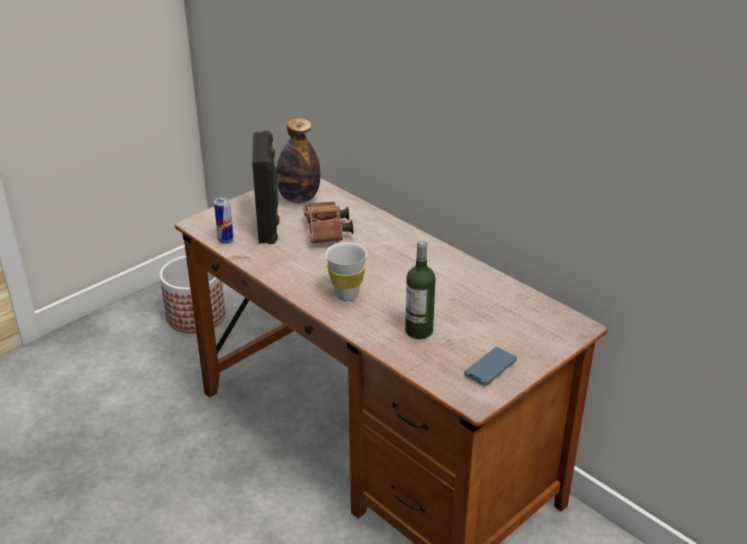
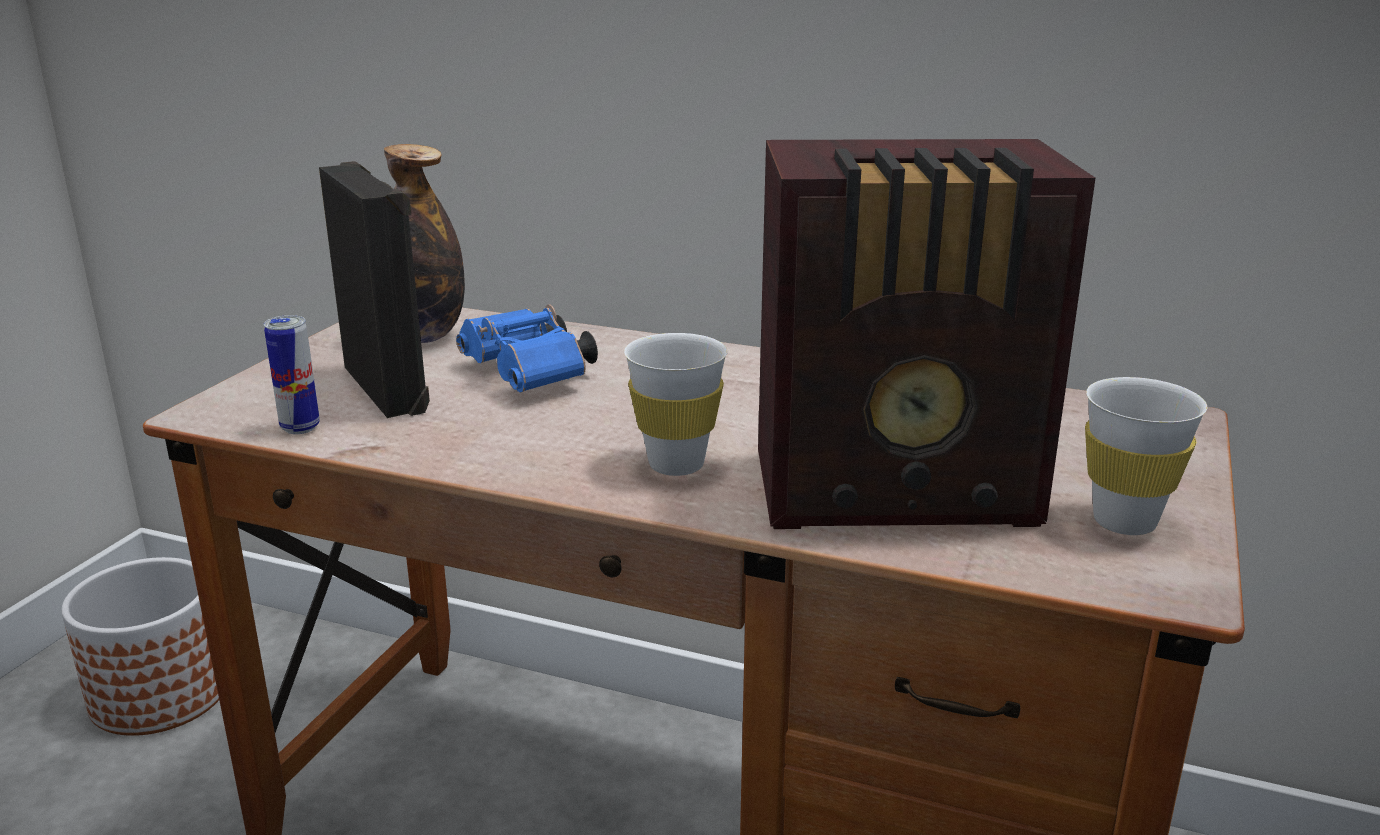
camera: 25 degrees left, 10 degrees down
brown binoculars [304,201,353,244] -> blue binoculars [456,304,598,393]
bottle [405,240,436,339] -> radio [758,139,1095,529]
phone [464,347,517,386] -> white cup [1085,377,1207,535]

